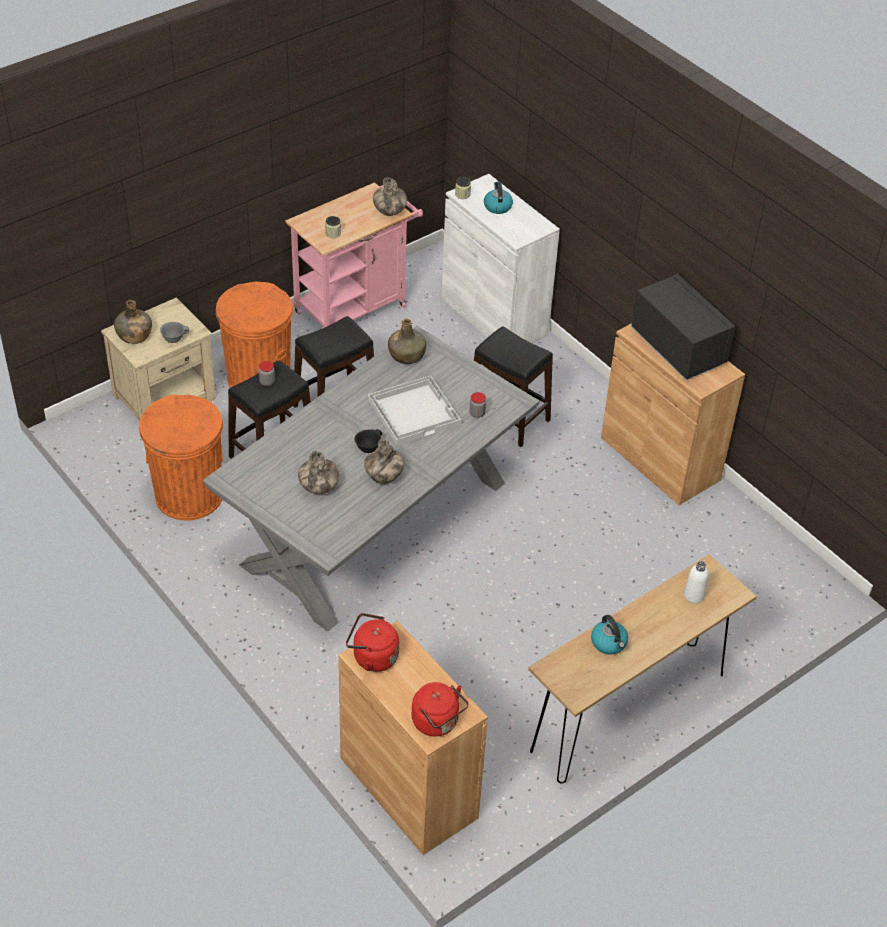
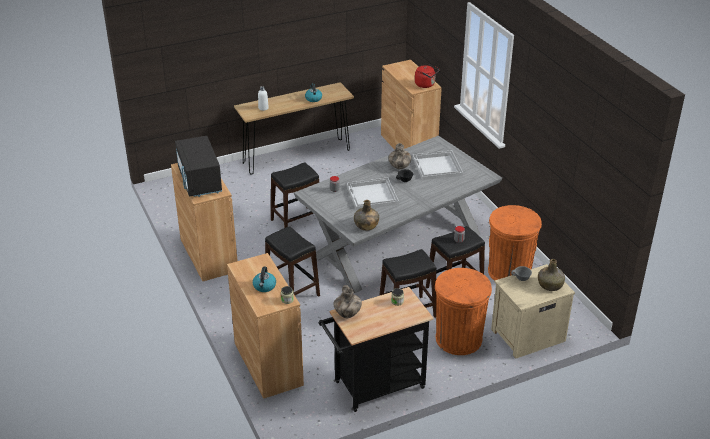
camera: 165 degrees left, 10 degrees down
pink cart [285,182,423,328] -> black cart [319,287,434,412]
vase [298,451,339,494] -> white tray [412,150,463,180]
red kettle [412,682,469,737] -> none
white cabinet [441,174,560,343] -> brown cabinet [227,253,304,399]
none -> black stool [271,162,319,228]

